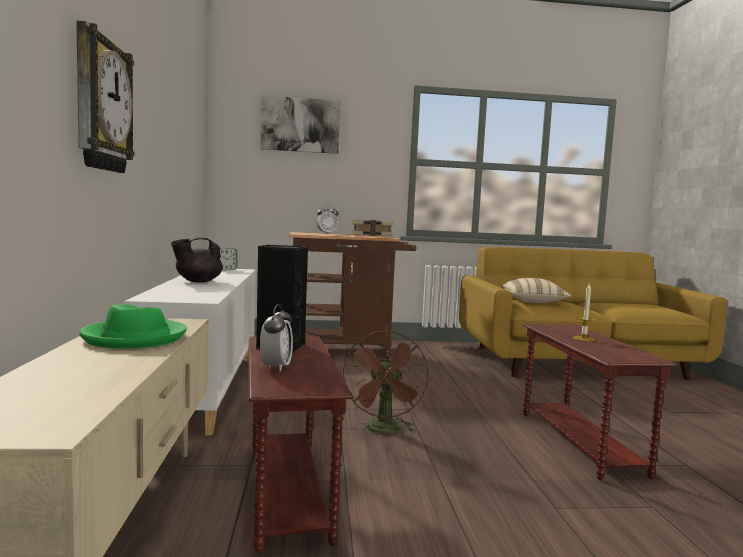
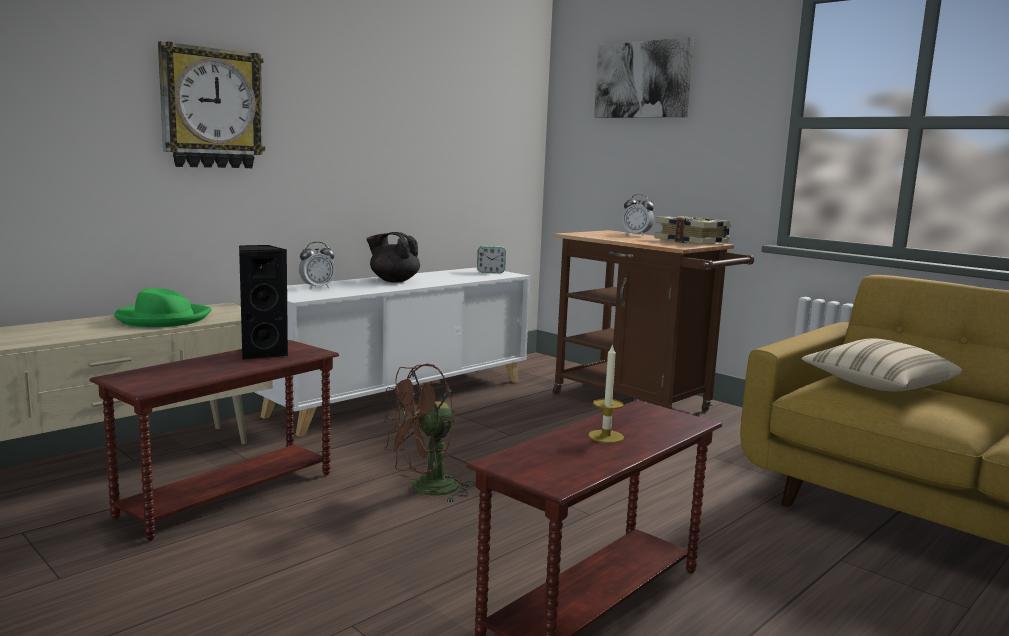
camera: 50 degrees right, 5 degrees up
alarm clock [260,304,293,372] -> alarm clock moved to [299,242,335,289]

